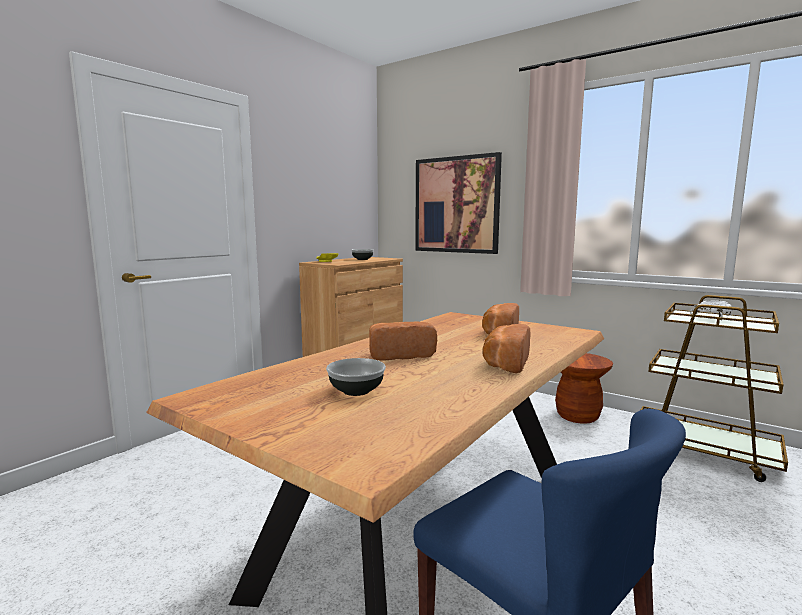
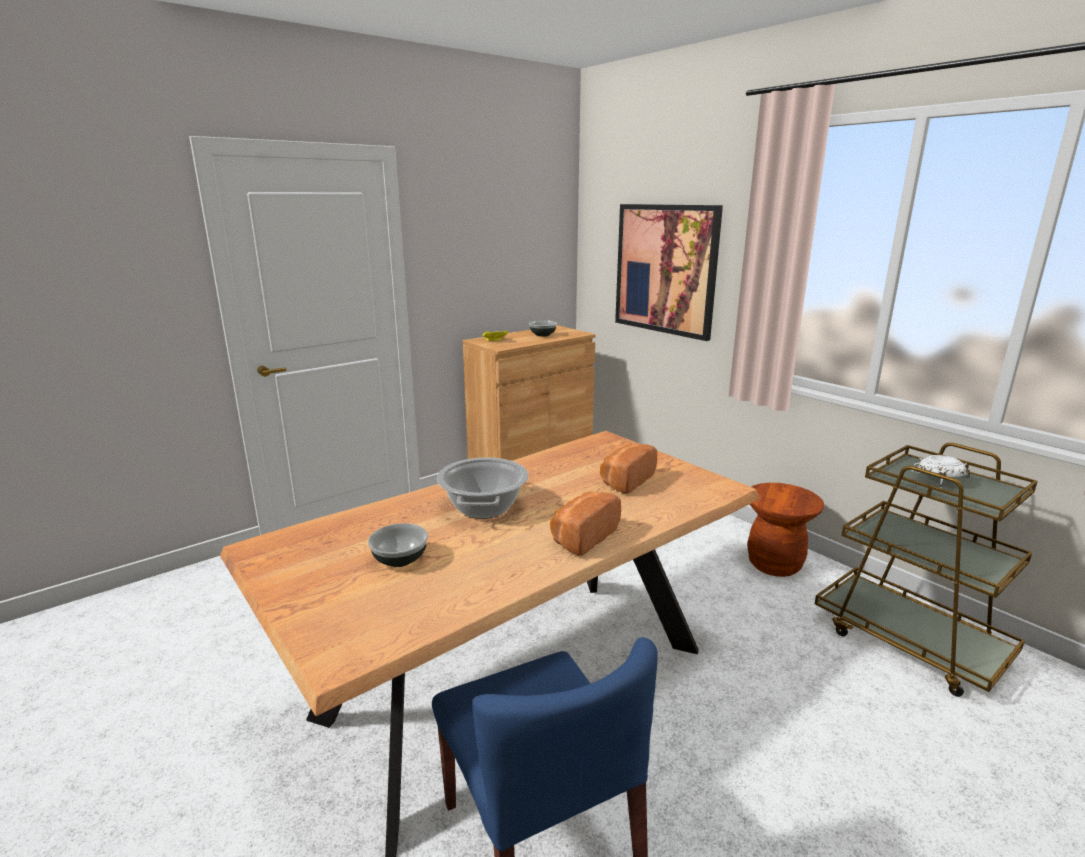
camera: 15 degrees right, 10 degrees up
bread [369,322,437,361] -> cooking pot [437,457,529,519]

